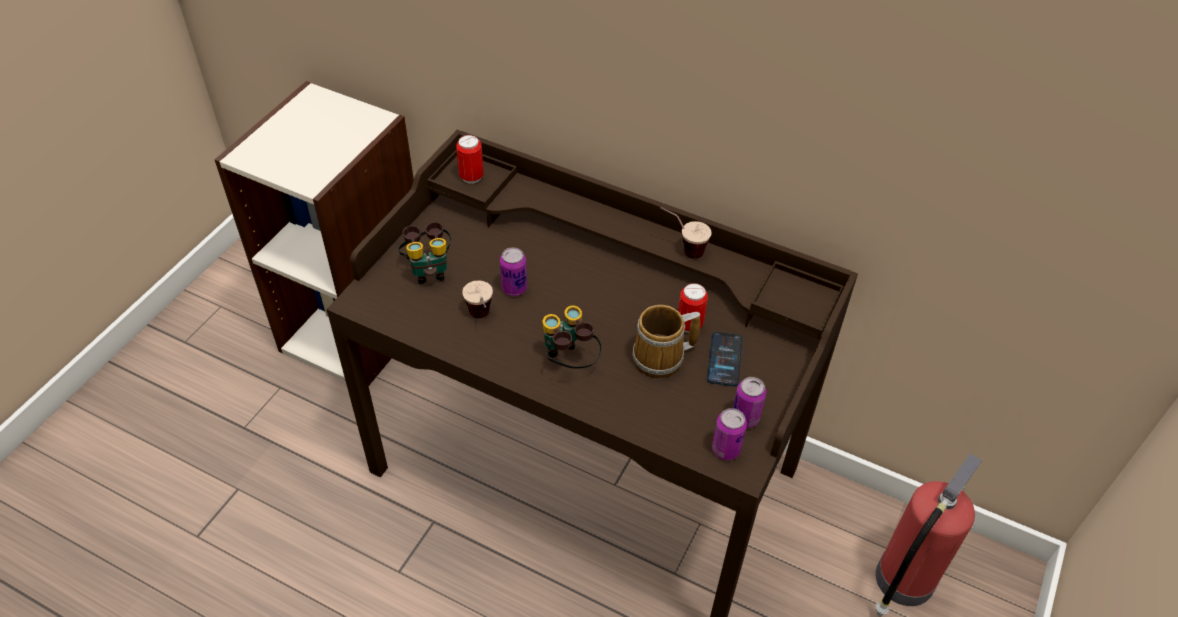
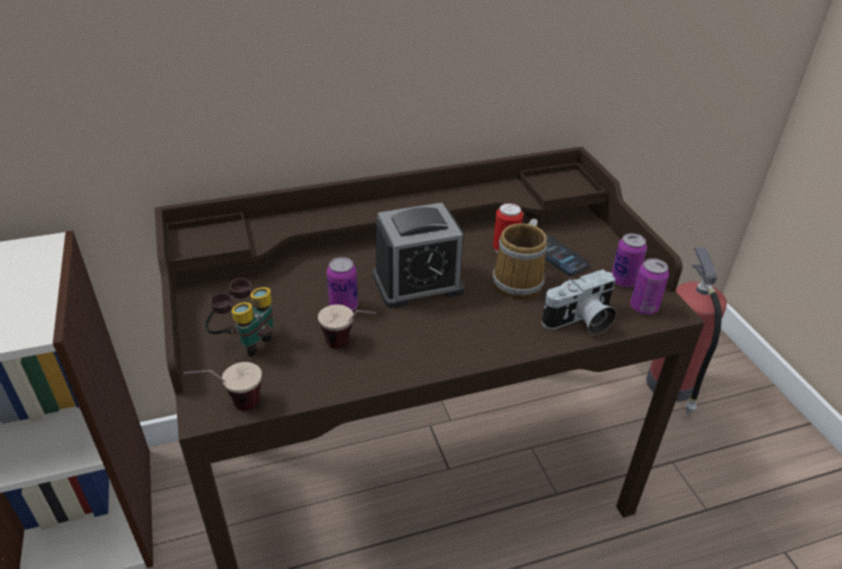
camera: 45 degrees left, 10 degrees down
can [456,135,484,184] -> none
binoculars [543,305,602,369] -> none
cup [660,207,711,259] -> cup moved to [184,362,262,411]
none -> alarm clock [373,203,465,309]
none -> camera [542,269,616,335]

